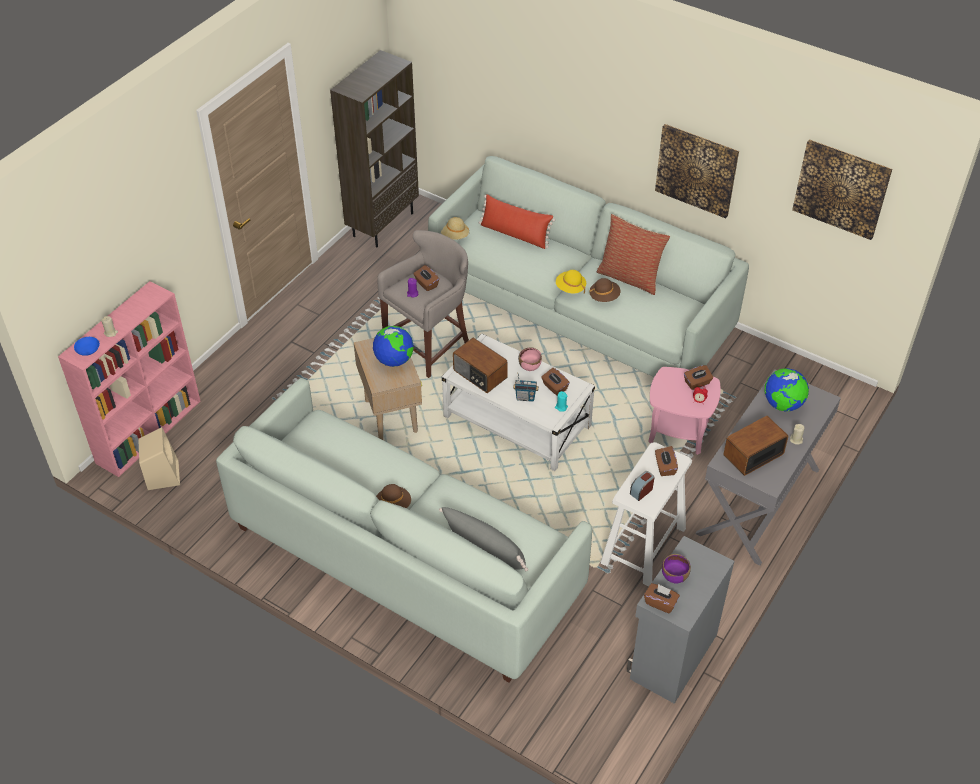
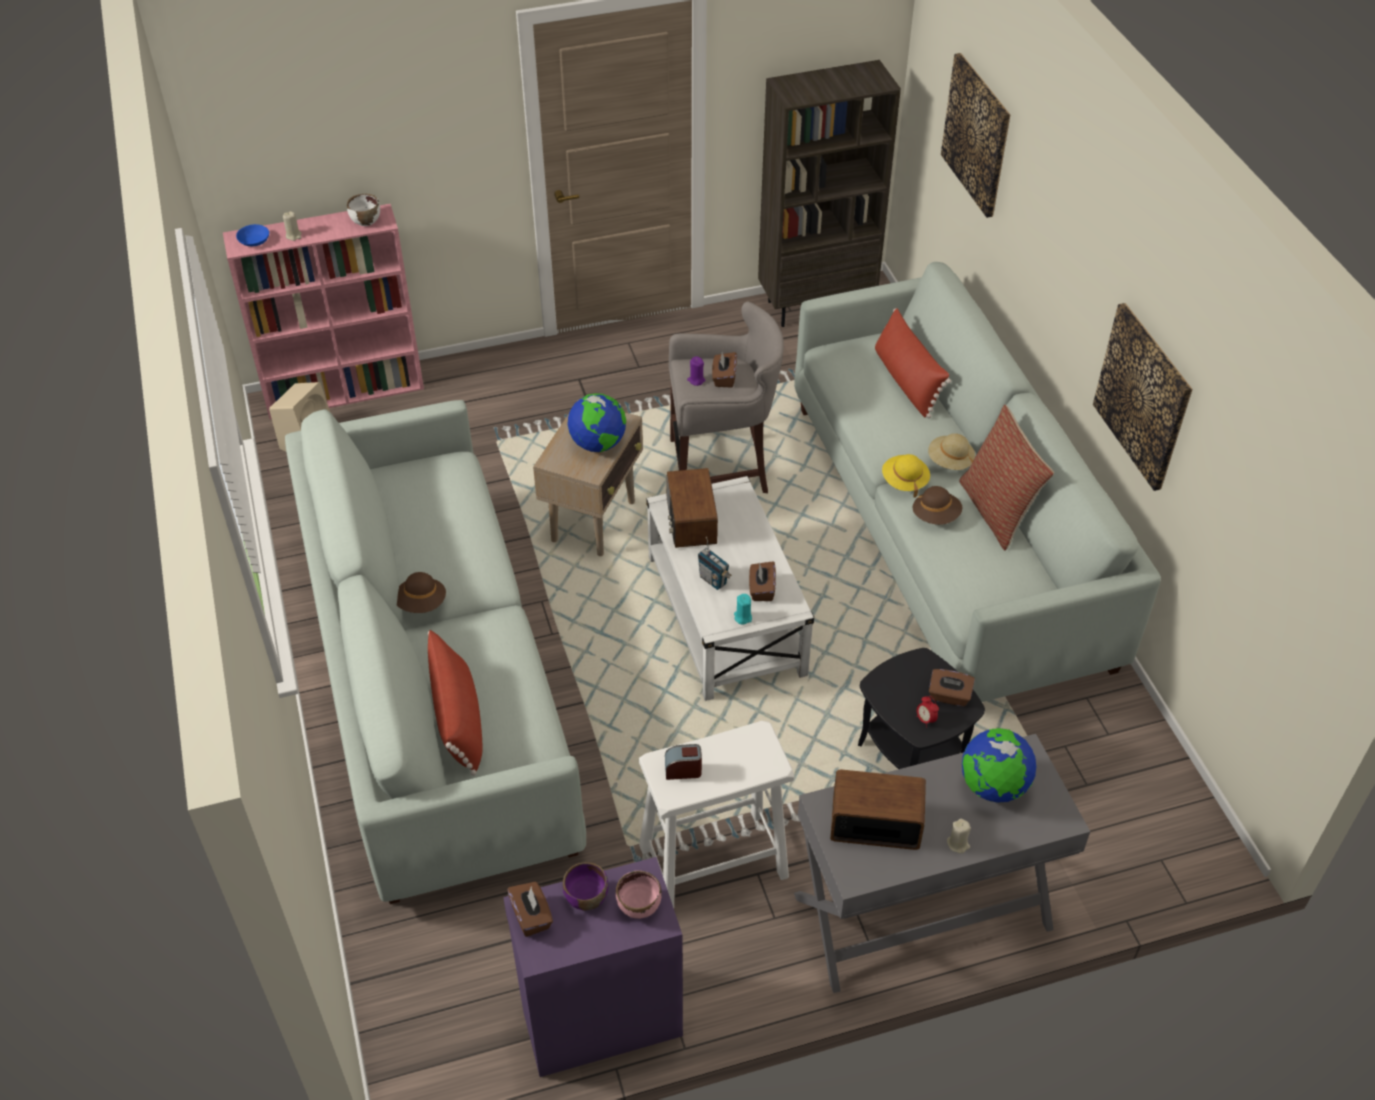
camera: 40 degrees right, 0 degrees up
grey pillow [439,507,528,571] -> red pillow [428,630,483,776]
beige hat [441,217,469,240] -> beige hat moved to [928,433,975,470]
pink bowl [518,347,542,371] -> pink bowl moved to [616,871,662,919]
grey cabinet [627,536,734,704] -> purple cabinet [503,857,683,1077]
pink side table [648,367,721,455] -> black side table [858,648,985,769]
brown tissue box [655,446,678,476] -> none
picture [792,139,892,240] -> picture moved to [941,53,1011,218]
none -> white bowl [347,194,380,226]

